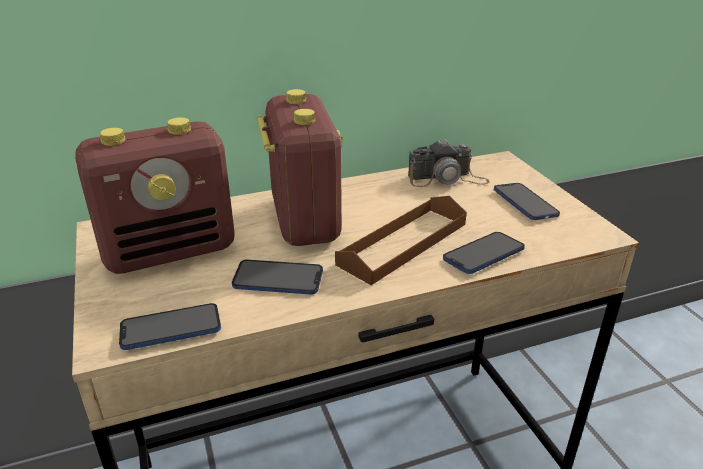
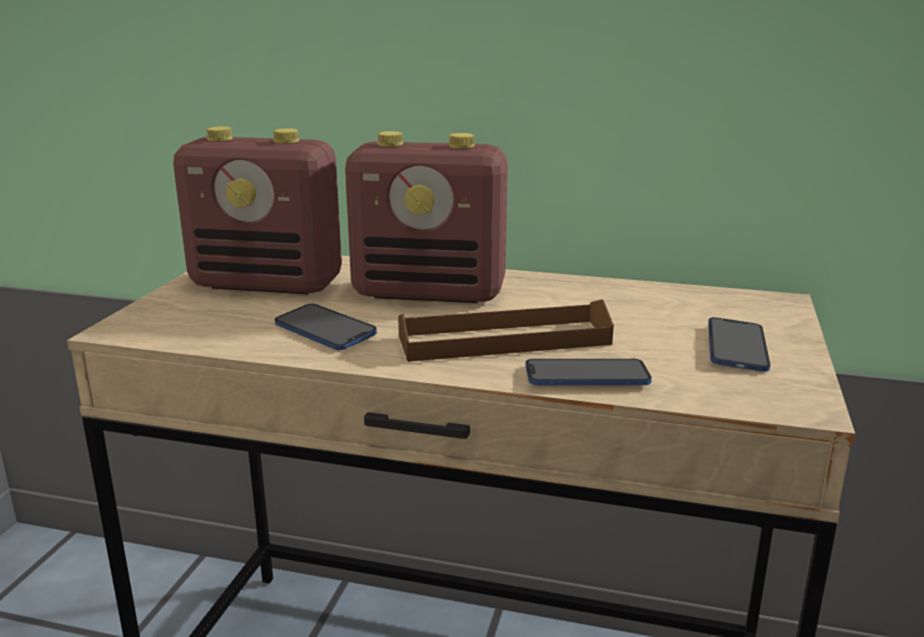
camera: 35 degrees right, 10 degrees down
phone [119,303,221,350] -> none
radio [258,89,343,246] -> radio turned 75 degrees clockwise [345,131,508,303]
camera [408,139,490,187] -> none

